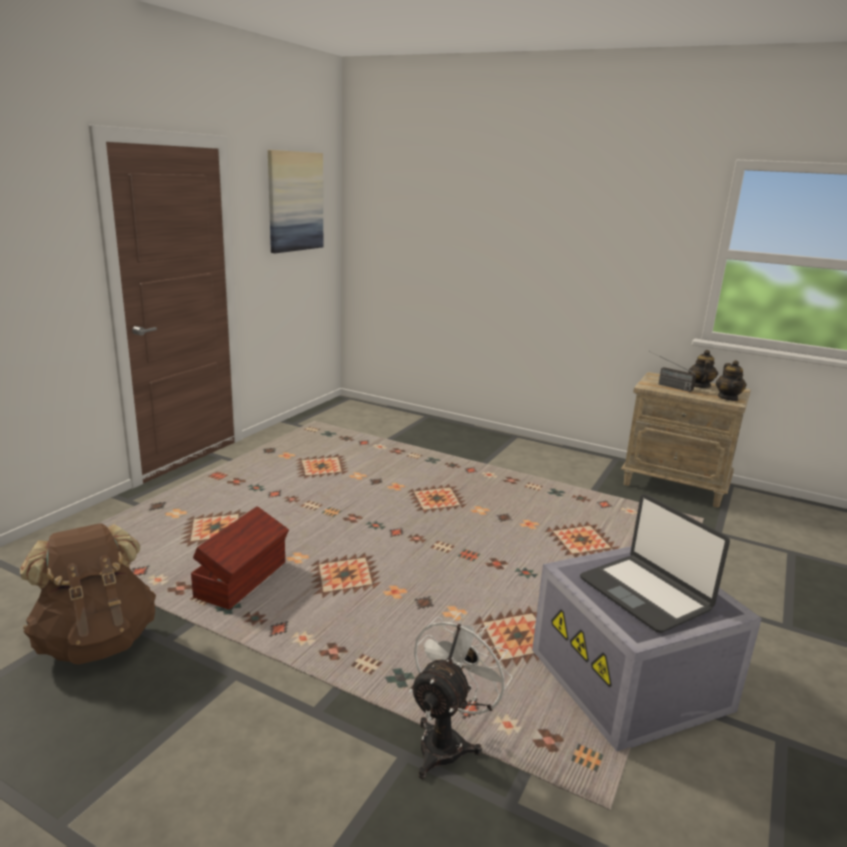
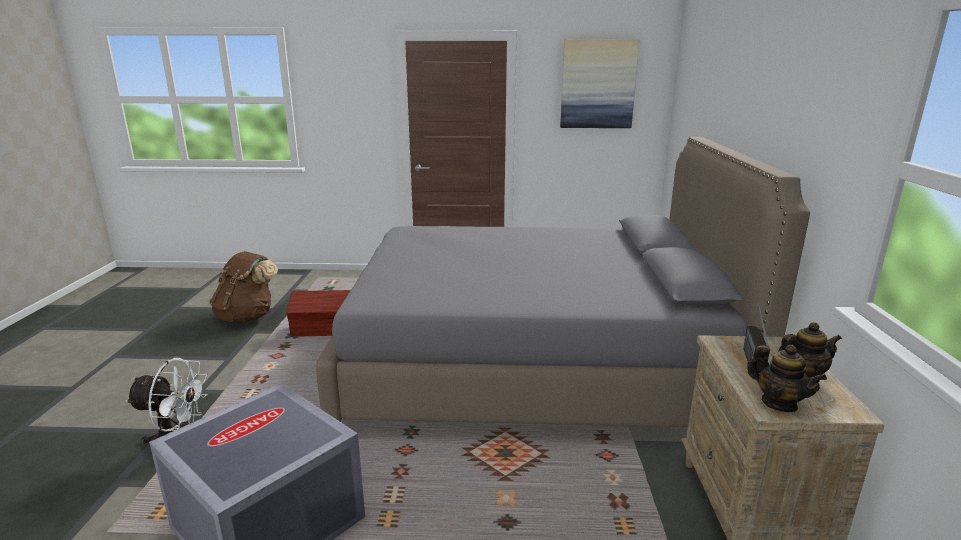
camera: 65 degrees right, 0 degrees up
laptop [580,494,730,633] -> none
teapot [716,360,746,401] -> teapot turned 105 degrees counterclockwise [747,345,827,412]
none -> grey bed [315,137,810,427]

